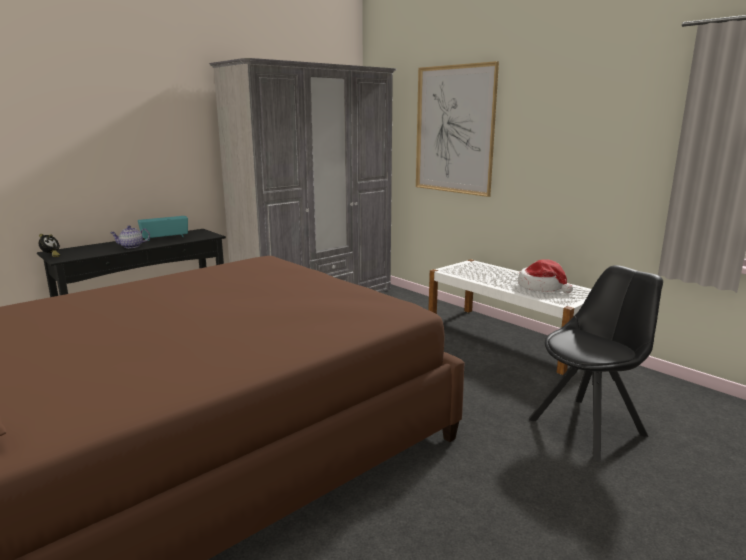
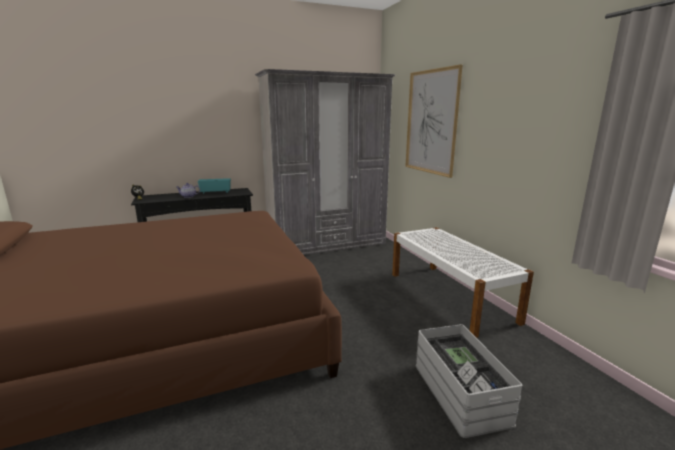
camera: 20 degrees right, 0 degrees up
hat [518,259,573,294] -> none
black chair [529,265,663,461] -> grey storage box [415,324,522,438]

